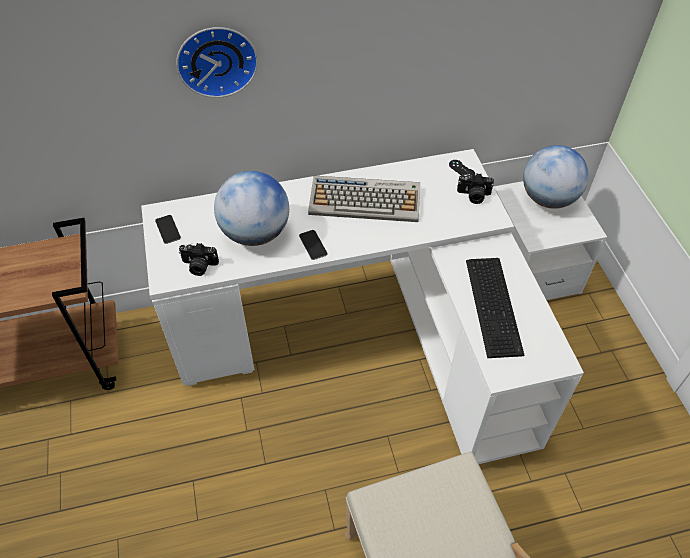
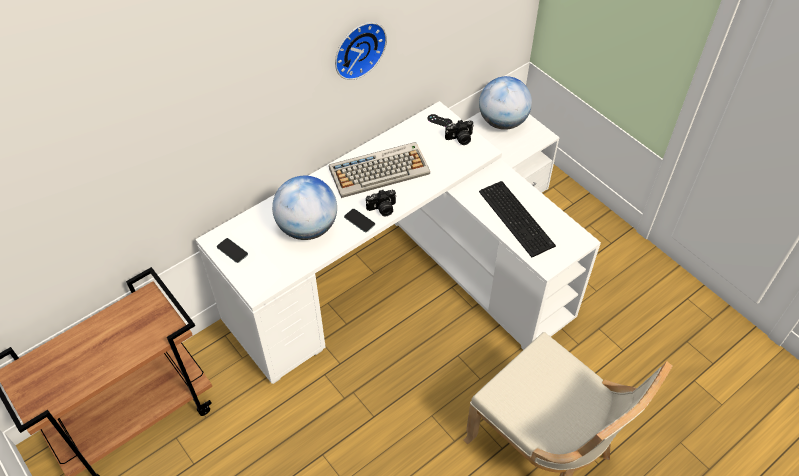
camera: 25 degrees left, 0 degrees up
wall clock [176,27,258,98] -> wall clock moved to [335,22,387,80]
camera [179,243,219,276] -> camera moved to [366,189,397,217]

